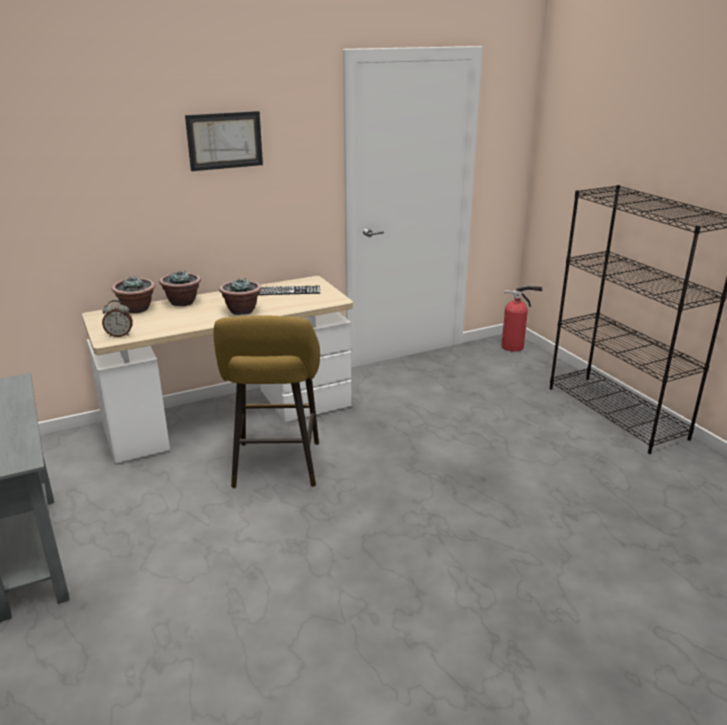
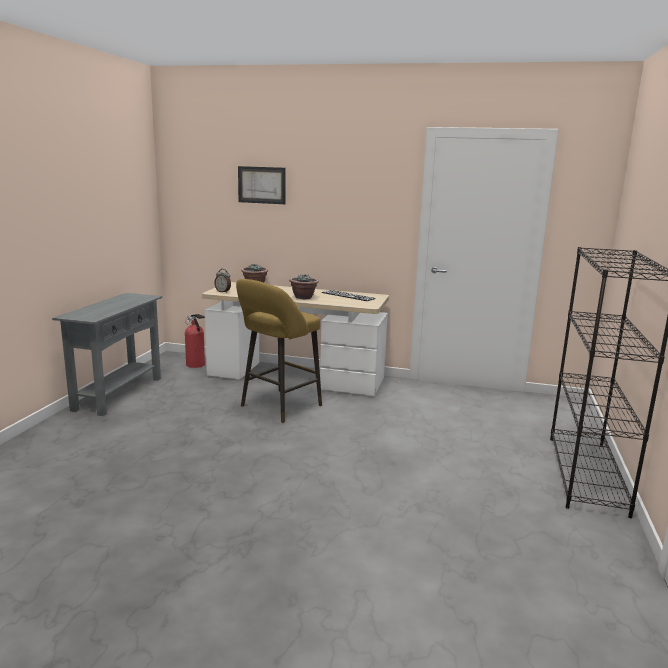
camera: 40 degrees right, 10 degrees down
potted plant [159,270,201,306] -> none
picture [185,111,263,171] -> picture moved to [238,166,286,204]
fire extinguisher [501,286,542,352] -> fire extinguisher moved to [185,314,205,368]

